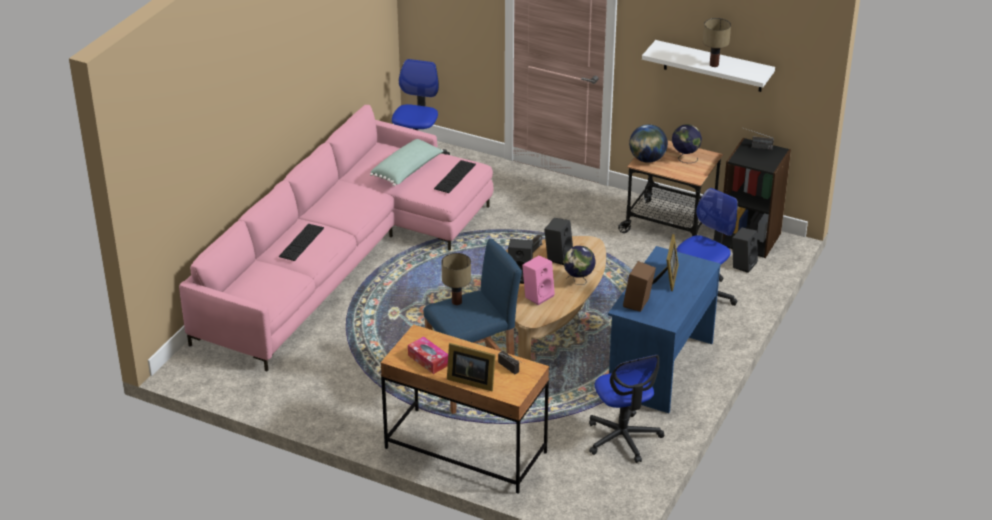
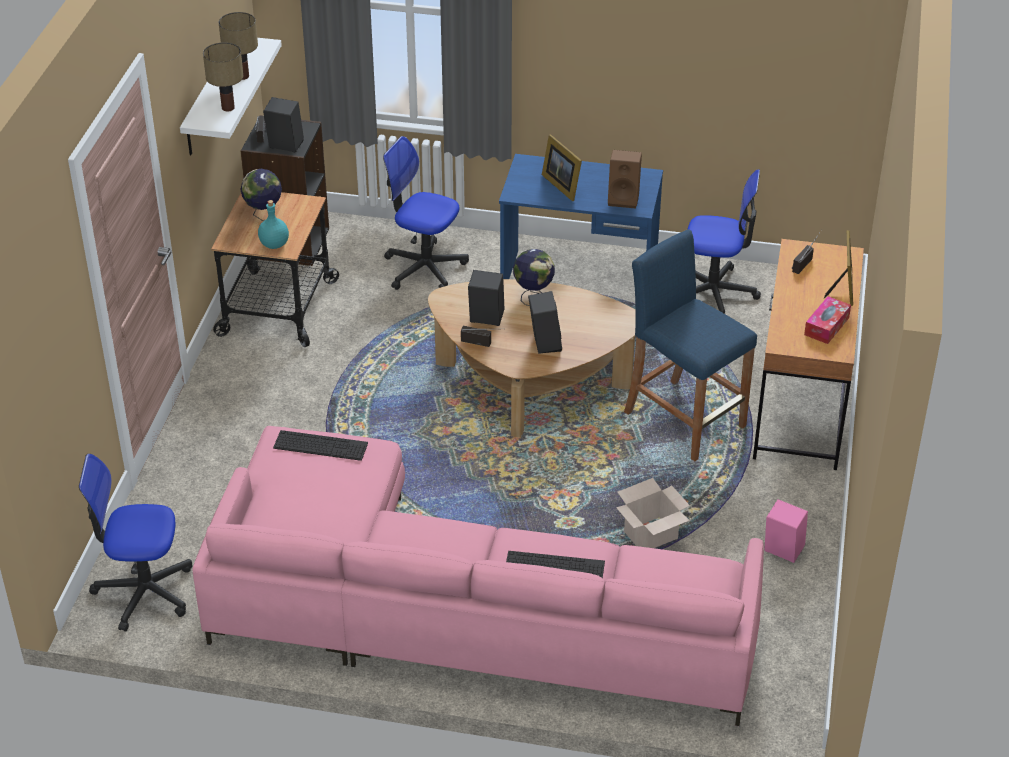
camera: 105 degrees left, 5 degrees up
green pillow [370,139,443,186] -> none
table lamp [441,253,471,305] -> table lamp moved to [203,42,243,111]
pink speaker [522,256,555,305] -> pink speaker moved to [764,499,808,563]
office chair [589,355,664,463] -> office chair turned 45 degrees clockwise [687,169,761,314]
globe [629,124,668,163] -> turquoise bottle [258,200,289,249]
picture frame [652,234,679,291] -> picture frame turned 120 degrees counterclockwise [542,134,582,201]
black speaker [732,227,758,273] -> black speaker moved to [263,97,304,152]
none -> cardboard box [616,478,690,548]

